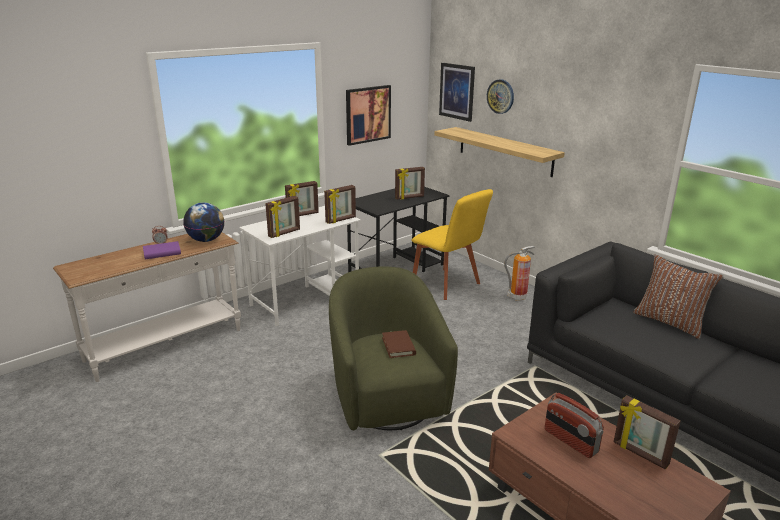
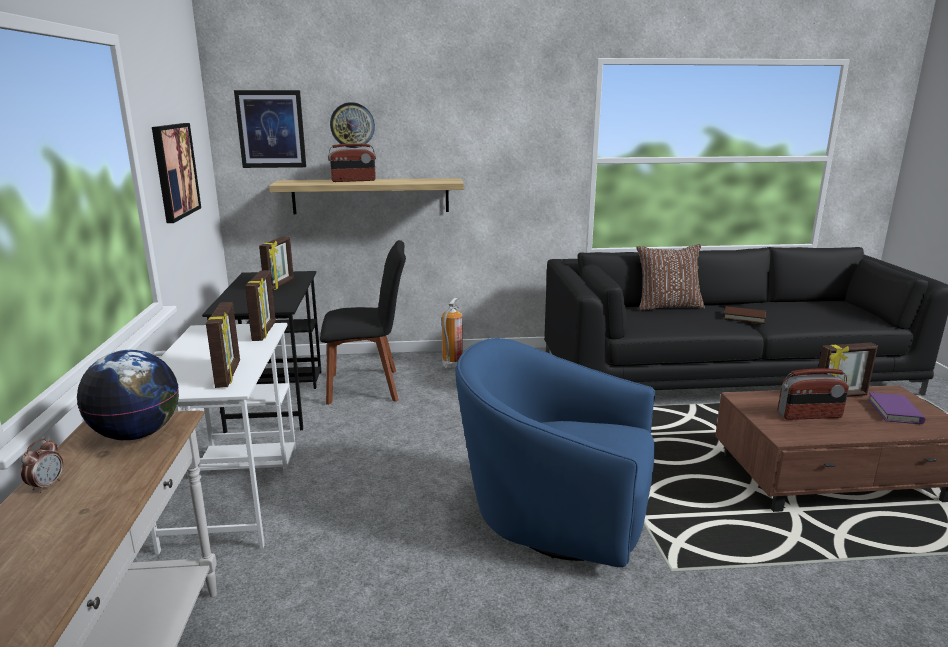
camera: 55 degrees left, 5 degrees down
purple book [143,241,181,259] -> purple book moved to [868,392,925,424]
picture frame [285,181,319,216] -> none
green armchair [329,266,458,430] -> blue armchair [455,338,655,567]
brown book [382,330,416,358] -> brown book moved to [724,306,766,324]
yellow chair [412,189,493,300] -> black chair [320,240,406,405]
none -> radio [328,143,376,182]

